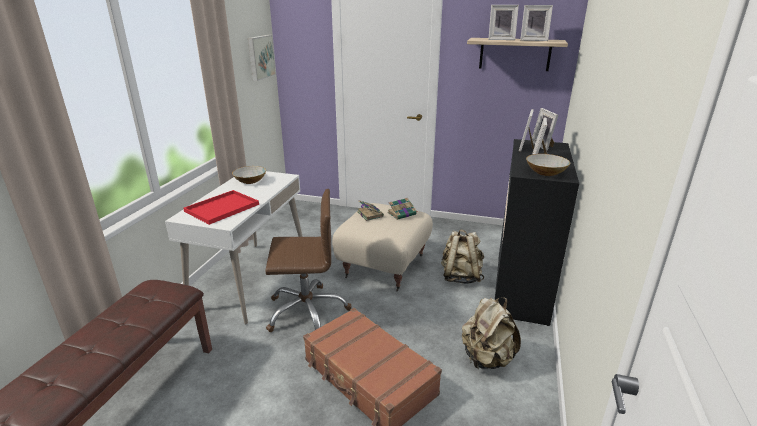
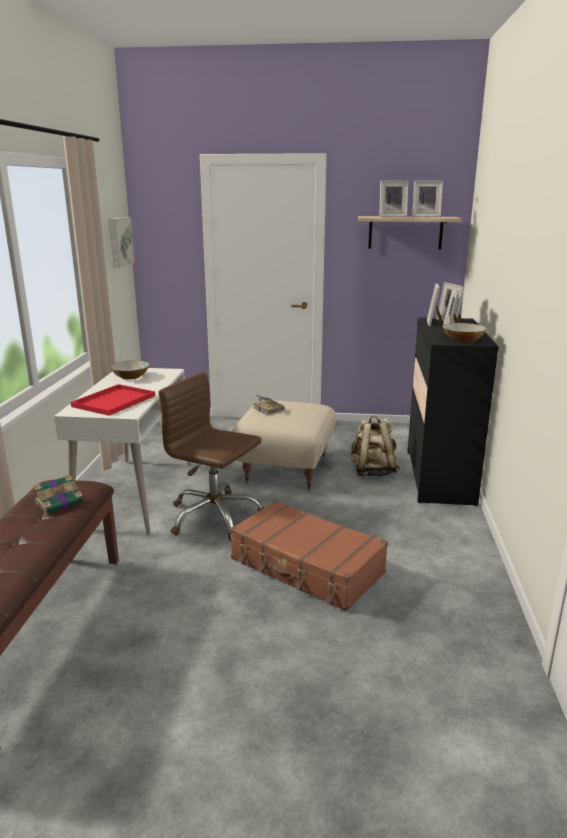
camera: 10 degrees left, 5 degrees down
brown office chair [265,189,352,332] -> brown office chair turned 135 degrees counterclockwise [158,372,265,541]
book [388,198,418,220] -> book moved to [33,475,88,514]
beige backpack [462,297,521,369] -> none

